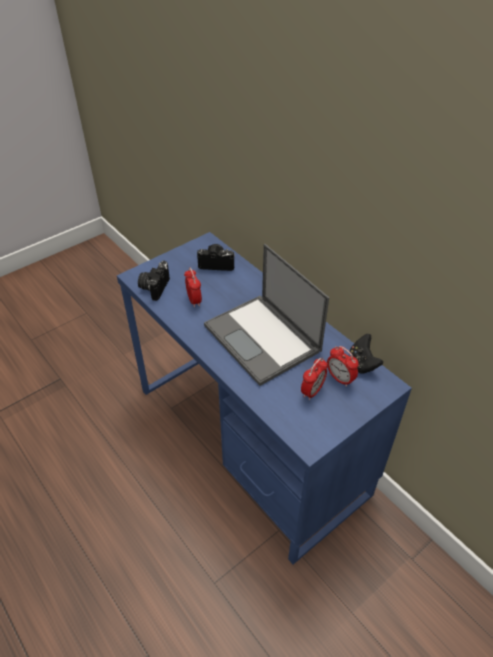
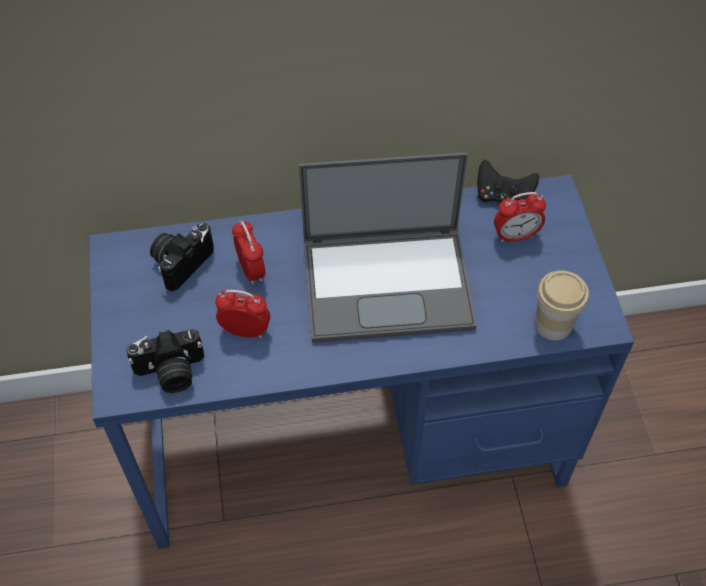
camera: 60 degrees left, 10 degrees up
camera [138,261,170,301] -> camera turned 60 degrees counterclockwise [126,329,204,393]
alarm clock [301,358,328,400] -> alarm clock moved to [232,220,265,285]
none -> cup [535,270,589,341]

